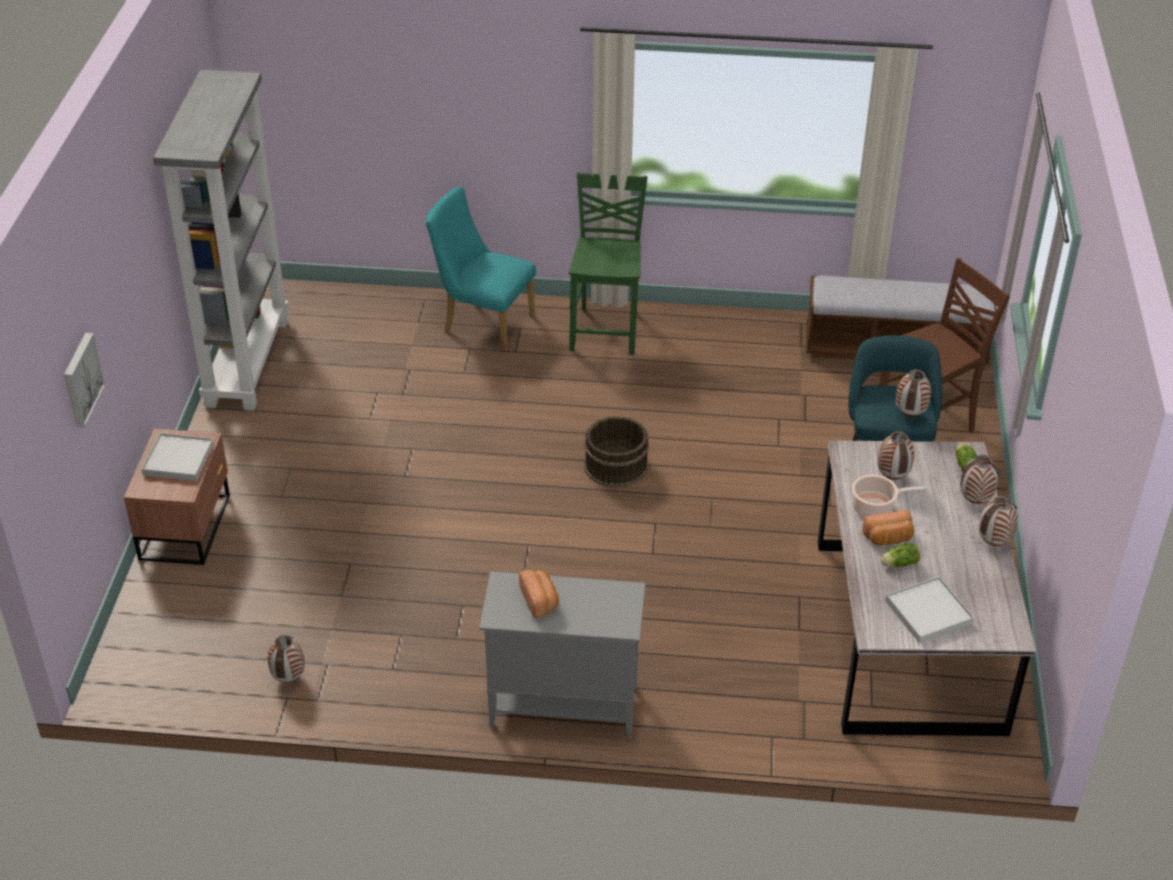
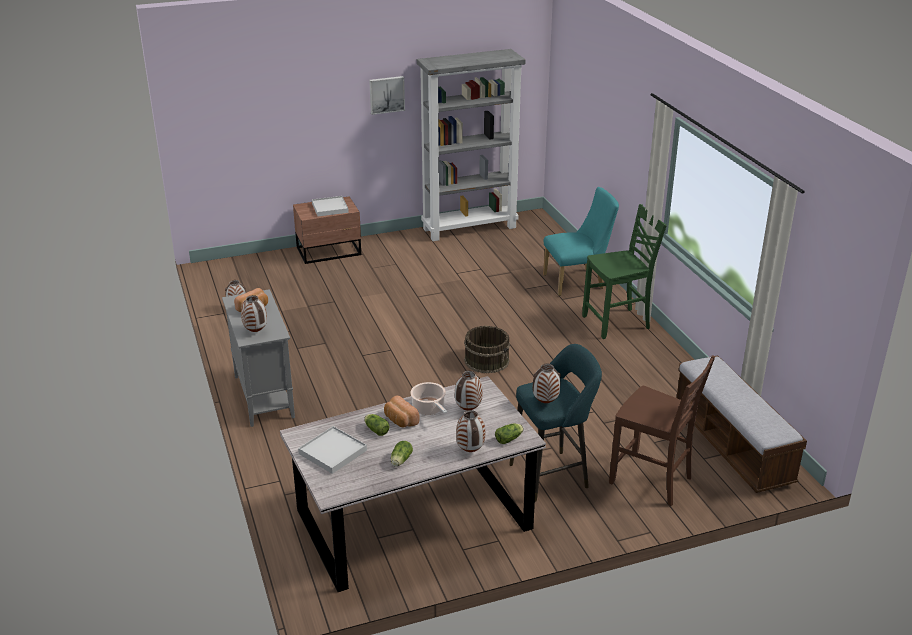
camera: 65 degrees right, 10 degrees down
picture [64,333,105,427] -> picture moved to [369,76,405,115]
turquoise chair [426,186,536,351] -> turquoise chair turned 75 degrees clockwise [543,187,619,296]
vase [979,496,1018,546] -> vase moved to [241,295,267,332]
none -> lettuce [391,441,413,467]

